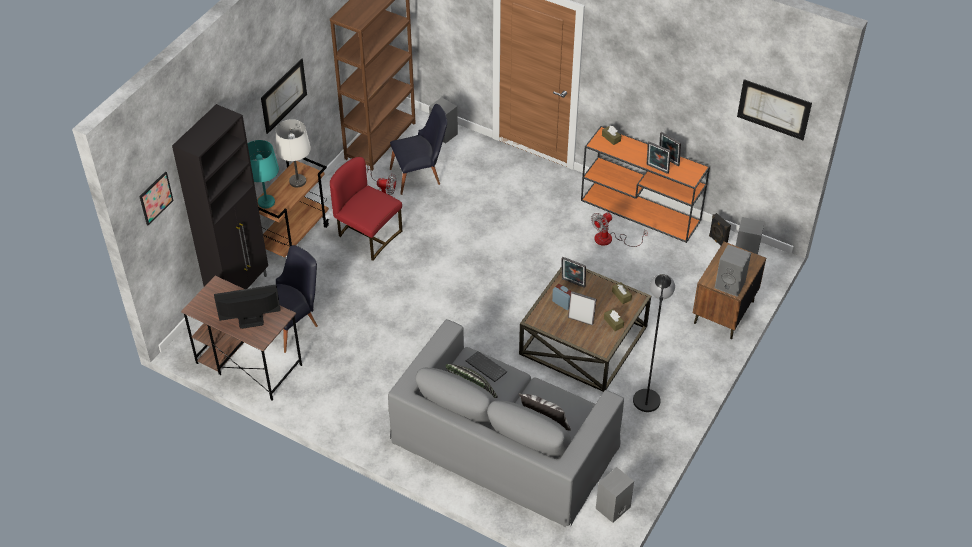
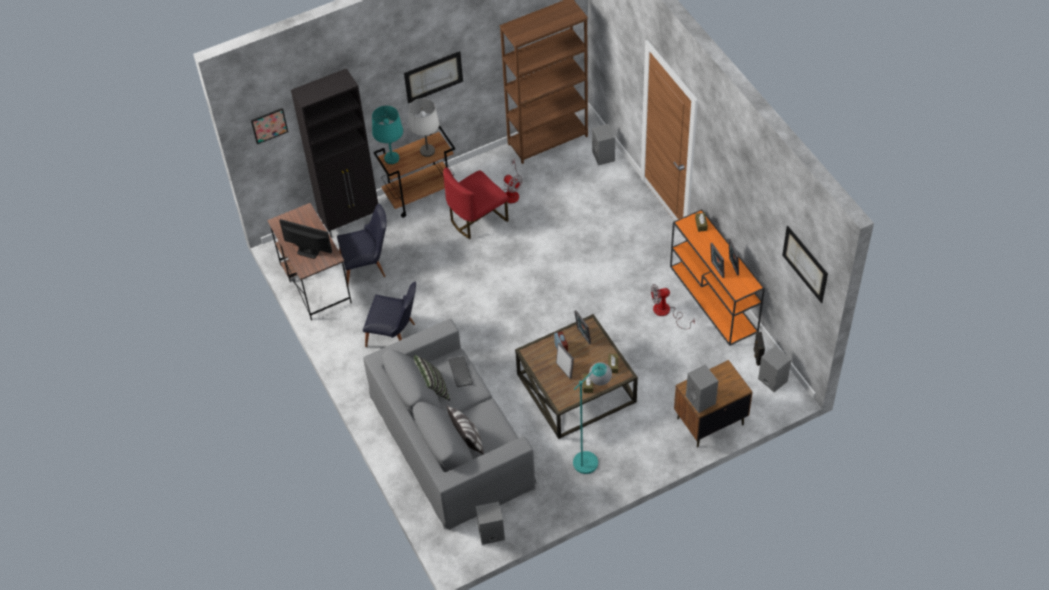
camera: 35 degrees right, 5 degrees up
red chair [330,157,402,261] -> red chair turned 105 degrees counterclockwise [443,167,509,239]
black chair [390,104,447,195] -> black chair moved to [363,282,416,347]
black floor lamp [633,274,675,412] -> turquoise floor lamp [573,362,612,474]

